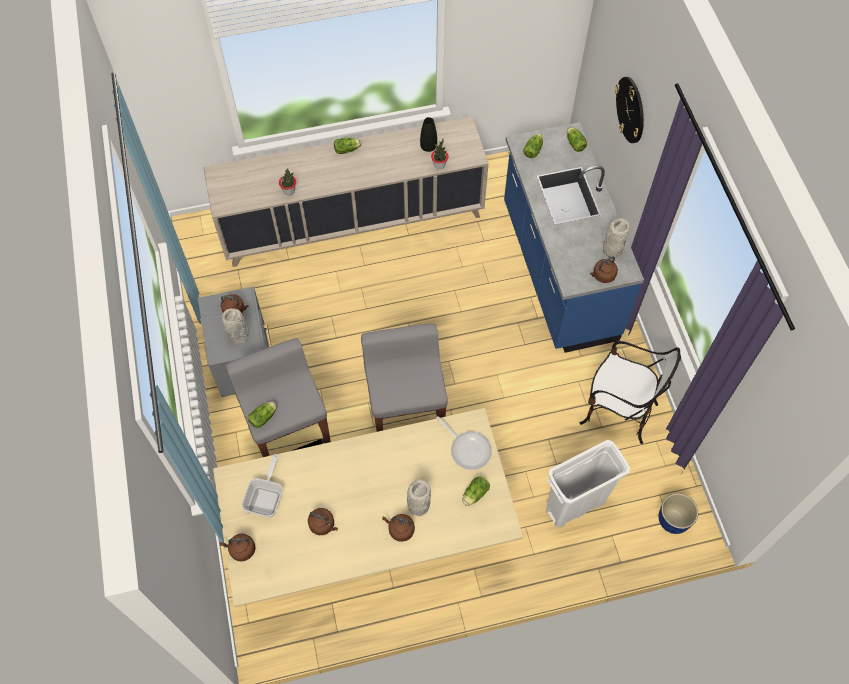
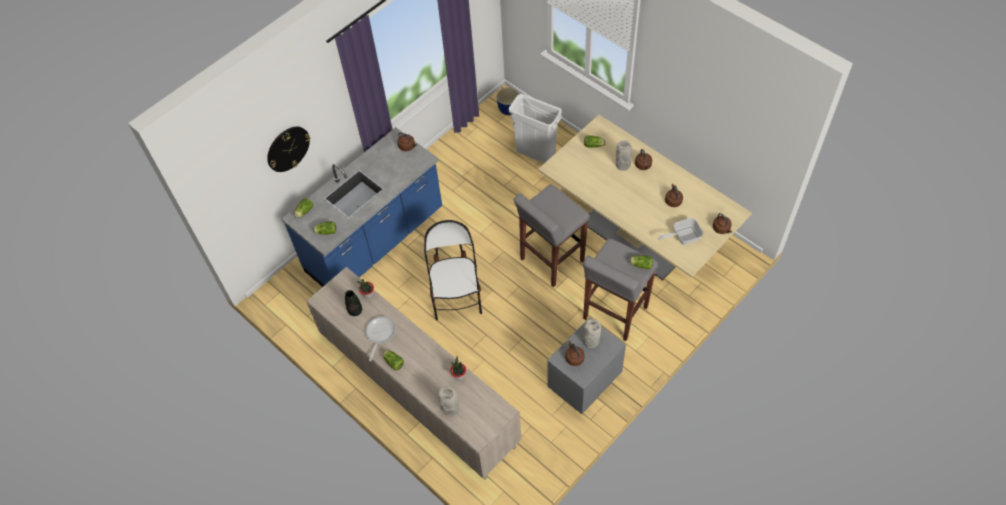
camera: 120 degrees left, 5 degrees down
frying pan [436,416,492,470] -> frying pan moved to [365,316,396,361]
chair [580,341,681,444] -> chair moved to [424,220,482,321]
grey vase [603,218,630,258] -> grey vase moved to [439,386,459,416]

